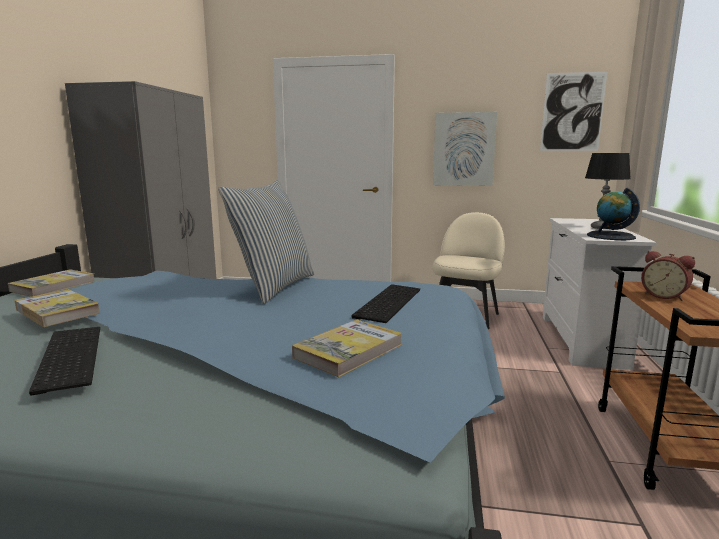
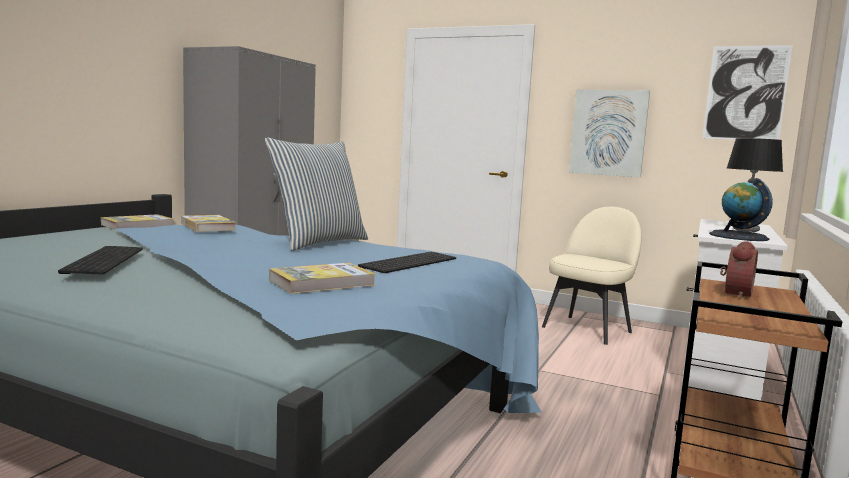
camera: 15 degrees right, 5 degrees down
book [14,289,101,327] -> book moved to [181,215,236,232]
alarm clock [641,251,695,301] -> alarm clock turned 120 degrees counterclockwise [720,241,758,299]

